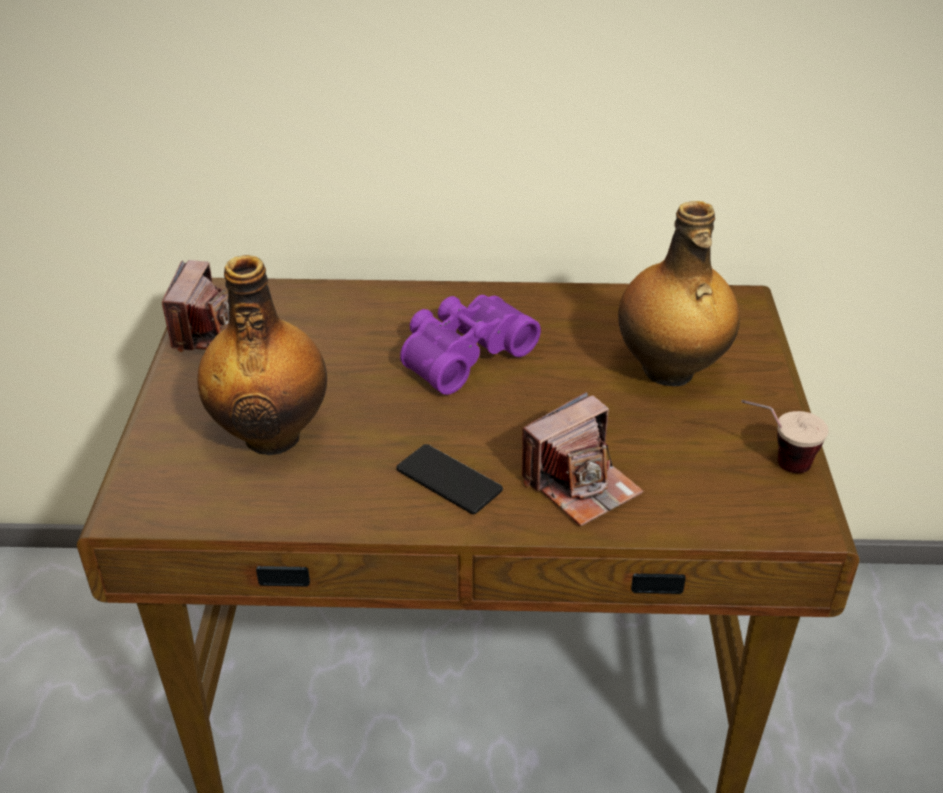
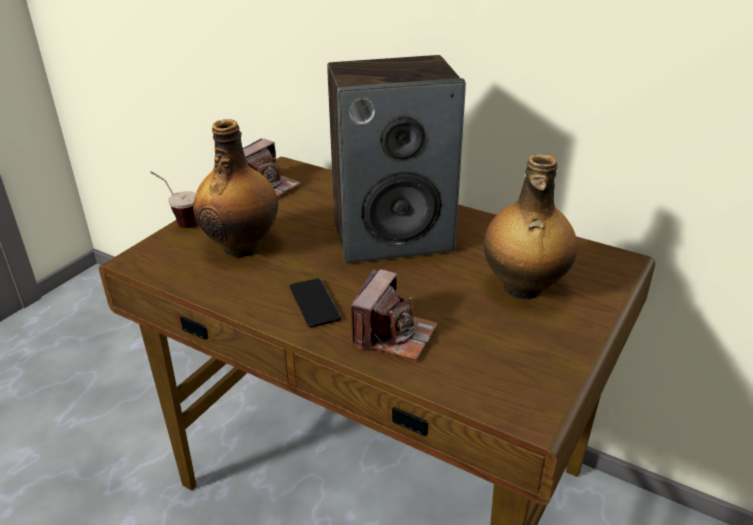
camera: 30 degrees right, 5 degrees down
purple binoculars [400,295,541,395] -> speaker [327,55,466,264]
camera [522,392,643,527] -> camera turned 60 degrees counterclockwise [350,269,438,361]
cup [741,400,828,473] -> cup moved to [150,171,197,228]

